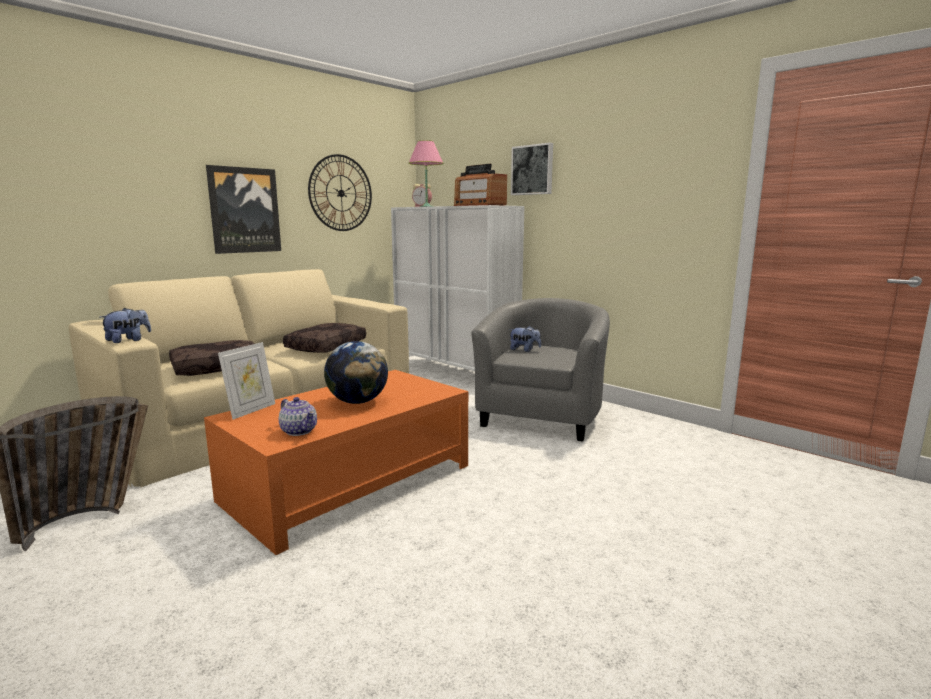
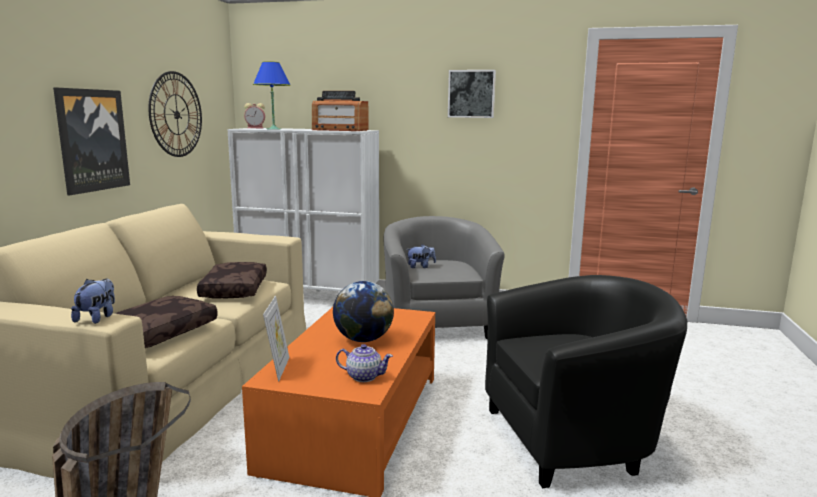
camera: 30 degrees left, 0 degrees up
pink table lamp [408,140,444,207] -> blue table lamp [253,61,291,130]
picture [511,143,553,195] -> picture moved to [448,70,496,118]
none -> black armchair [485,275,687,488]

